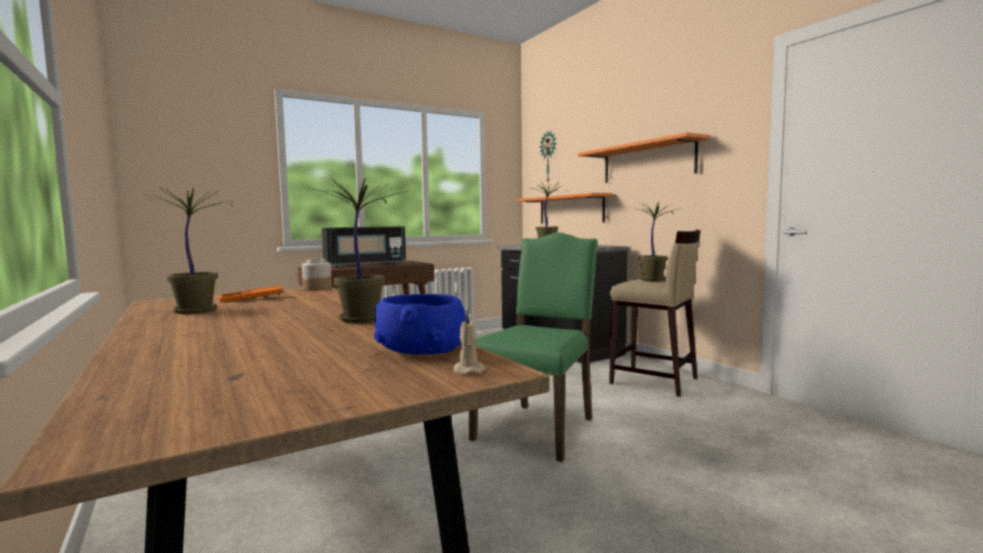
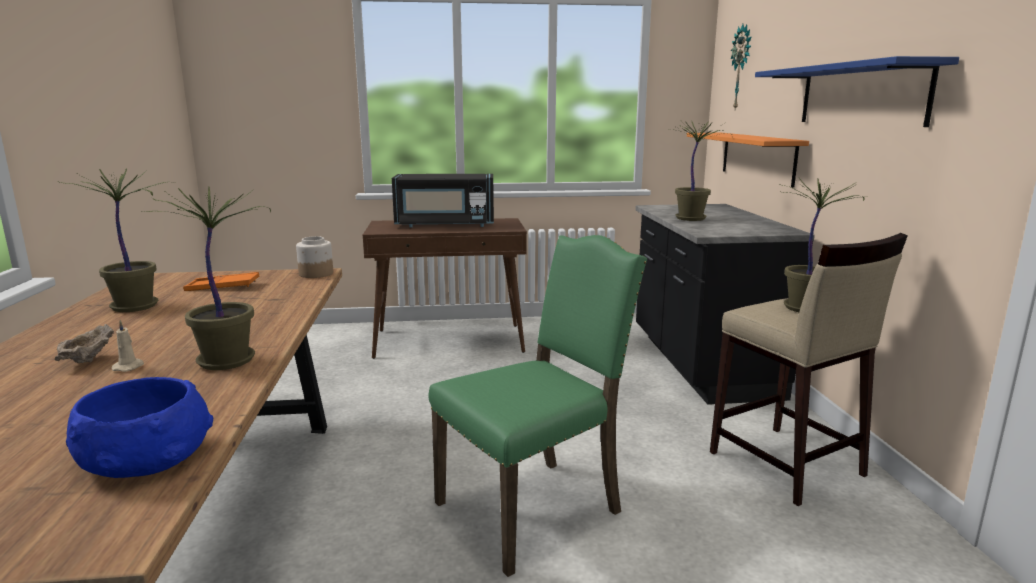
camera: 25 degrees right, 10 degrees up
beige candle [453,310,486,375] -> beige candle moved to [112,320,144,372]
orange shelf [577,132,710,183] -> blue shelf [755,56,959,127]
none -> beige bowl [55,324,114,363]

